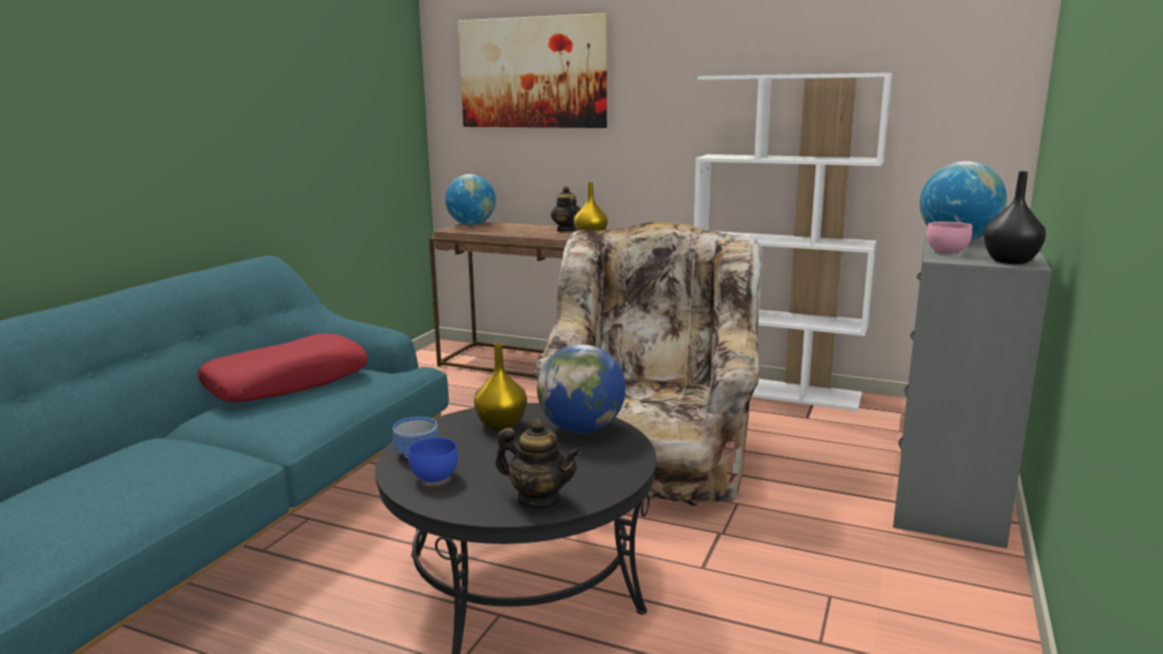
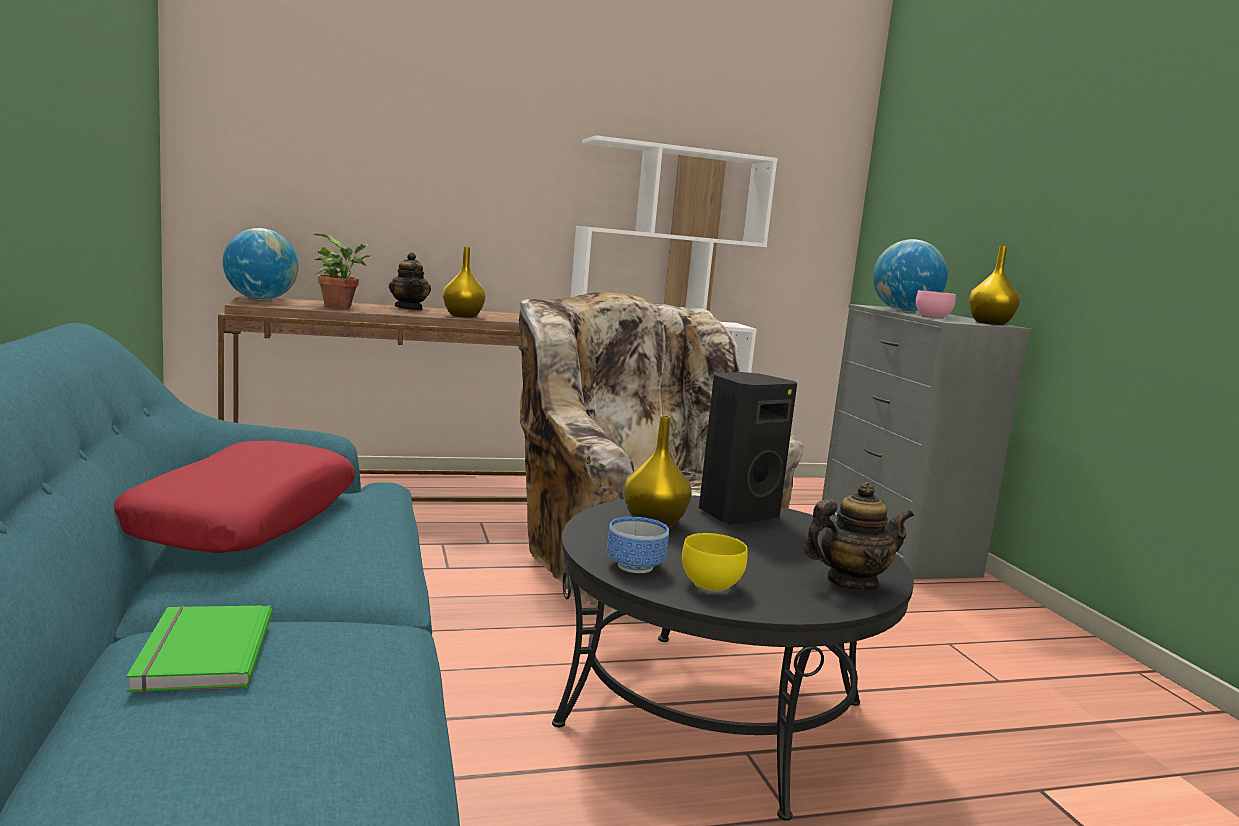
camera: 40 degrees left, 5 degrees down
blue bowl [408,437,458,483] -> yellow bowl [682,533,748,592]
picture [458,13,607,128] -> none
globe [537,344,626,433] -> black speaker [699,372,797,524]
teapot [551,186,581,232] -> teapot turned 150 degrees counterclockwise [389,252,431,310]
black vase [983,171,1046,264] -> yellow vase [968,246,1020,325]
none -> green book [126,605,272,693]
none -> potted plant [314,234,370,308]

